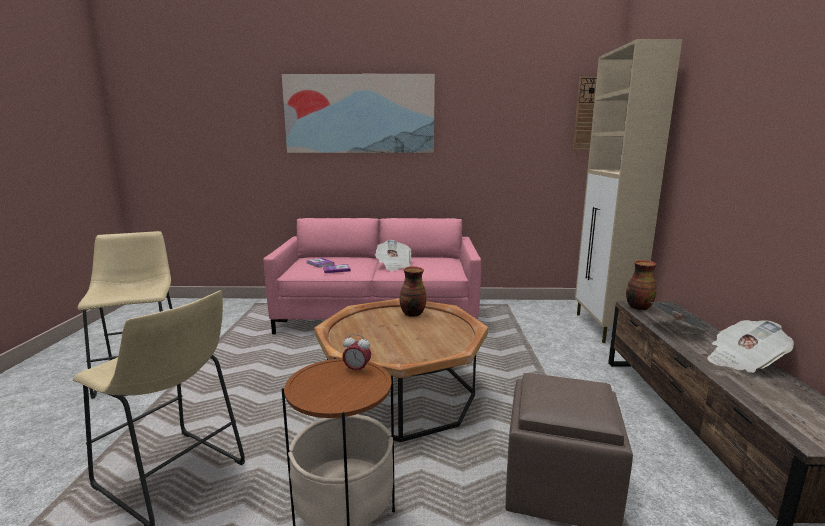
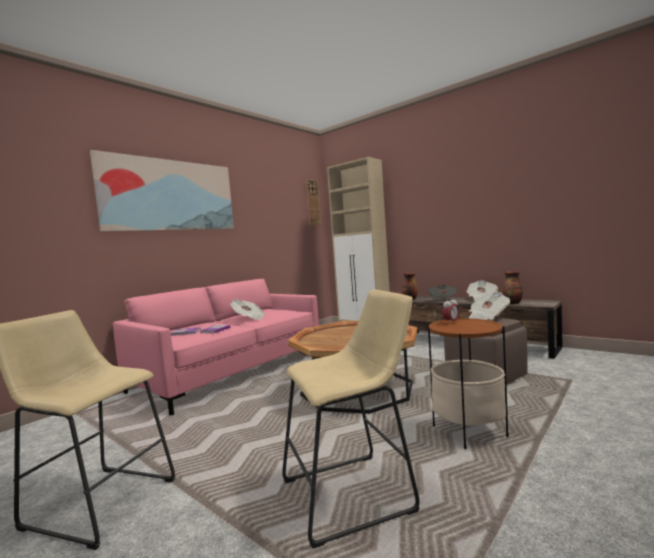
camera: 50 degrees left, 10 degrees down
vase [400,266,426,317] -> vase moved to [502,271,523,304]
none -> newspaper [468,292,510,320]

